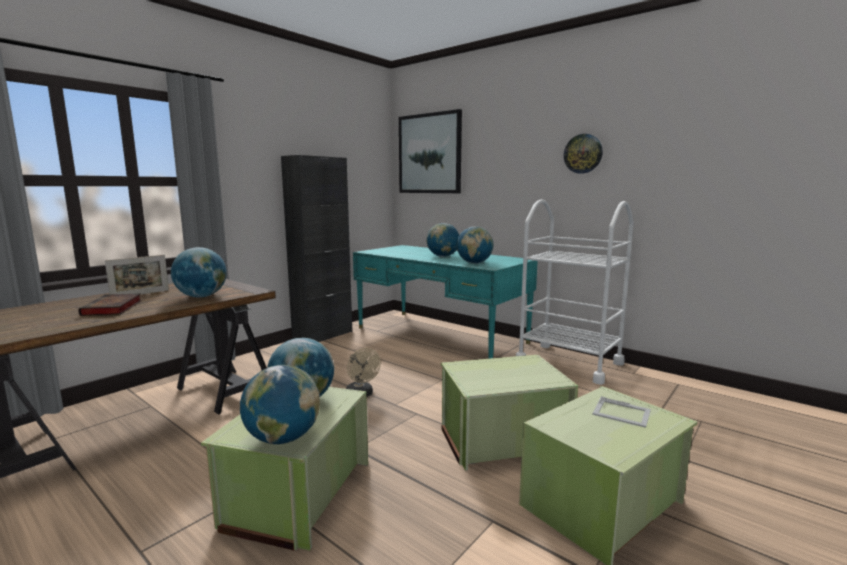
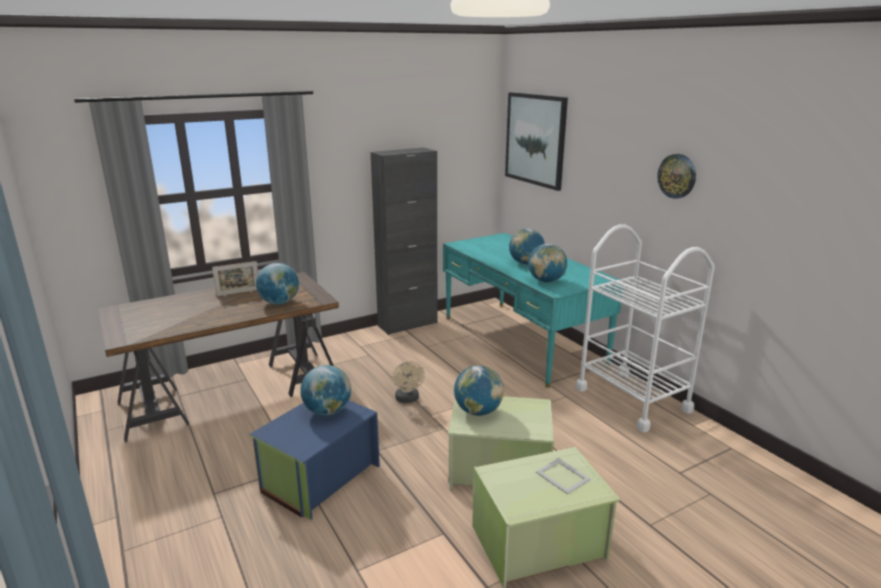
camera: 20 degrees right, 10 degrees up
book [78,294,142,316] -> none
green storage box [201,387,368,551] -> blue storage box [249,400,380,520]
globe [240,365,320,444] -> globe moved to [454,365,504,416]

